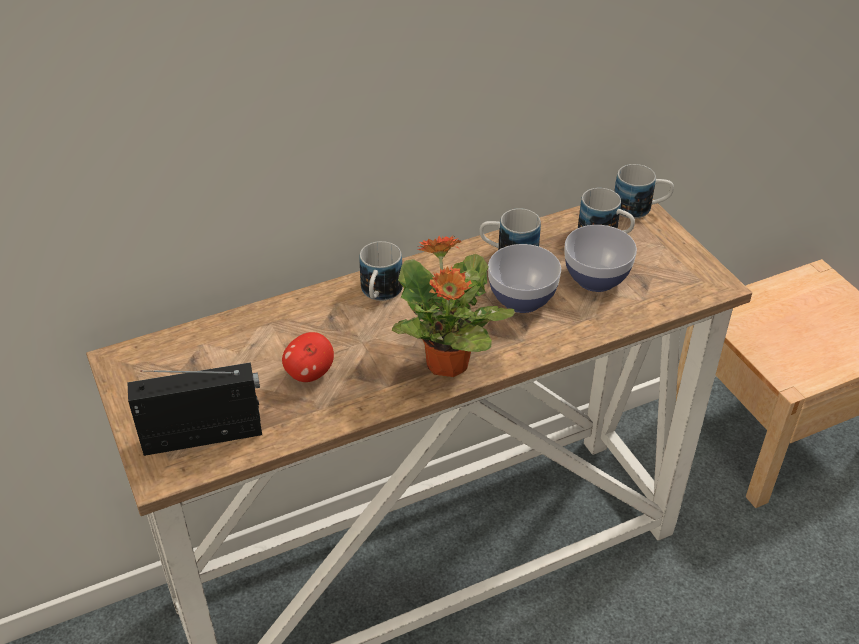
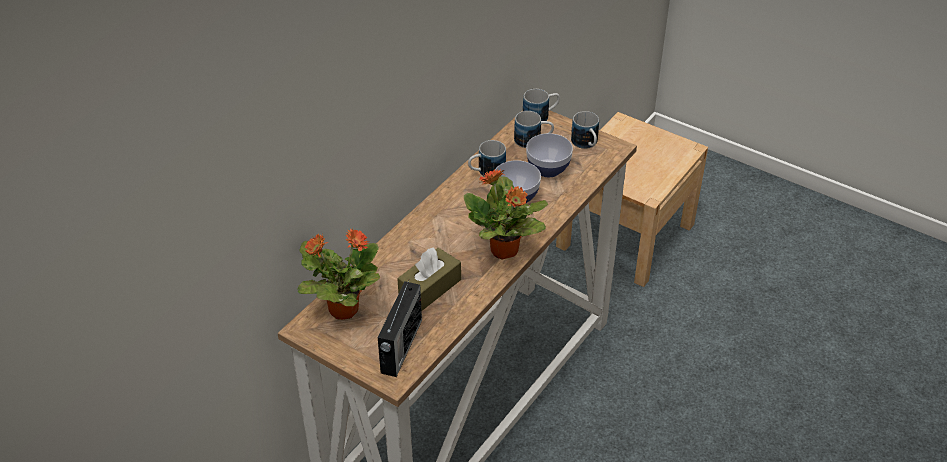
camera: 30 degrees left, 0 degrees up
radio [127,362,262,456] -> radio turned 150 degrees clockwise [378,280,422,377]
apple [282,332,334,382] -> brown tissue box [397,247,461,311]
mug [359,241,403,301] -> mug moved to [571,111,599,149]
none -> potted plant [297,228,381,320]

